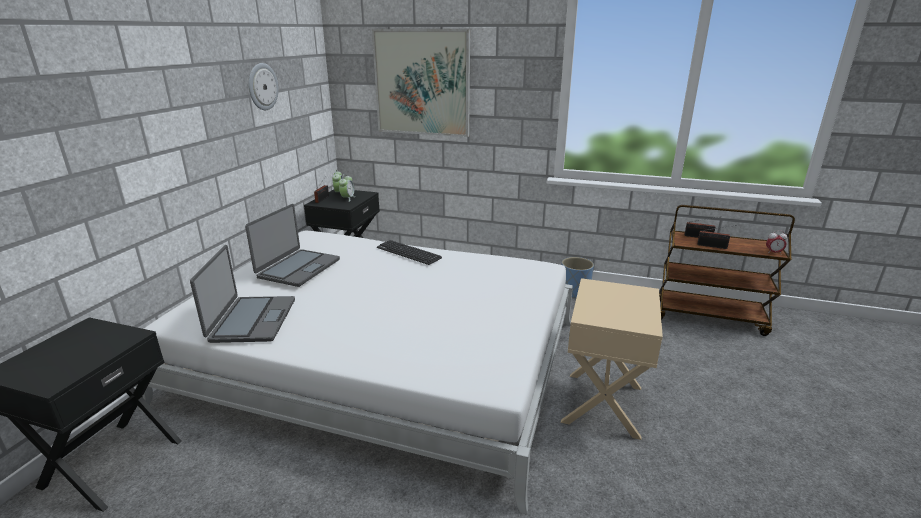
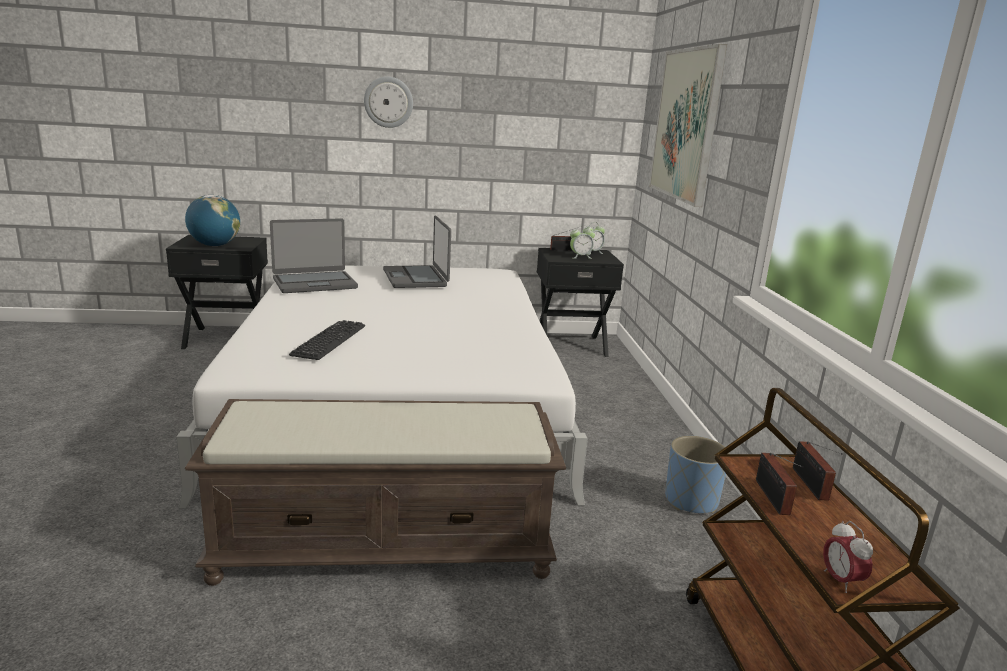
camera: 65 degrees right, 5 degrees down
laptop [245,204,340,287] -> laptop turned 75 degrees clockwise [383,216,451,288]
wall clock [249,63,279,110] -> wall clock moved to [364,76,413,128]
keyboard [377,240,442,265] -> keyboard moved to [289,320,365,360]
beige nightstand [561,278,663,440] -> brown bench [185,399,566,586]
none -> globe [185,195,240,246]

